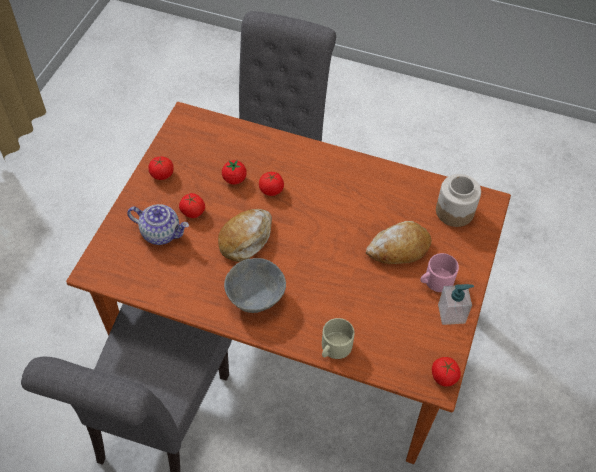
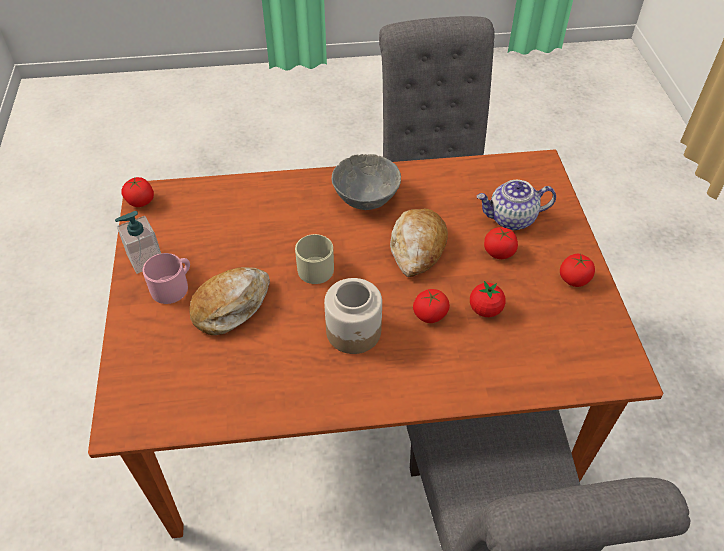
camera: 155 degrees right, 5 degrees down
beige mug [322,318,355,359] -> beige mug moved to [295,234,334,284]
jar [436,174,481,227] -> jar moved to [324,278,382,354]

